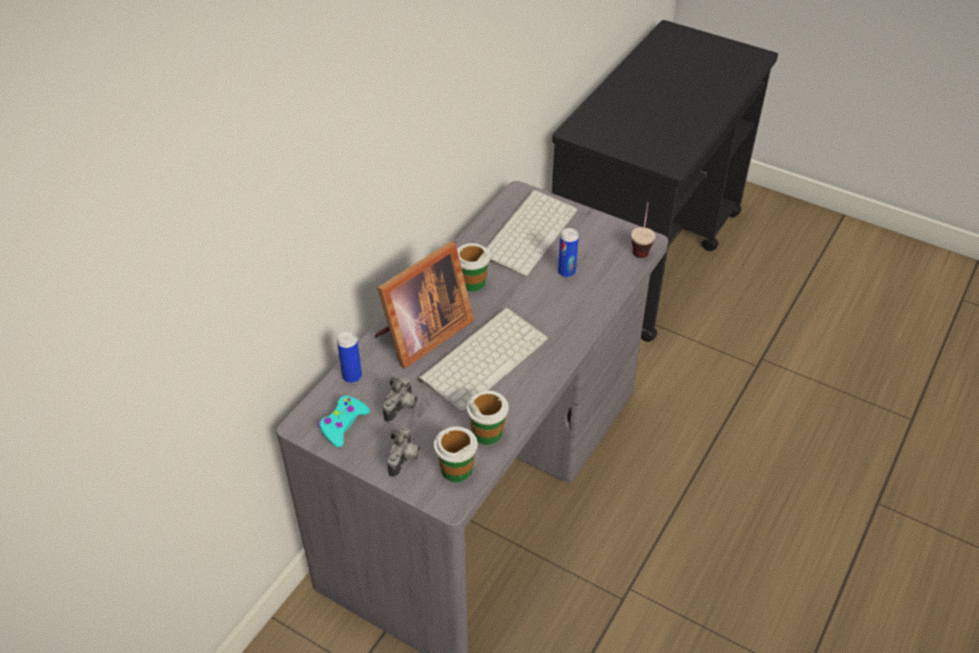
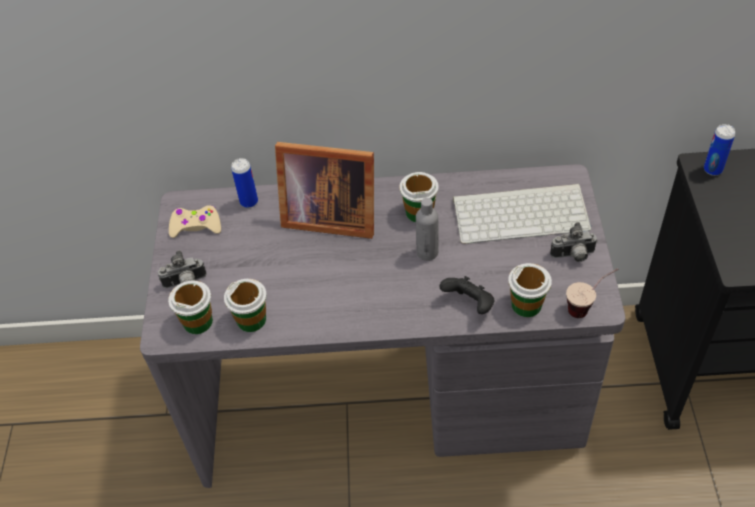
camera: 60 degrees right, 5 degrees up
turquoise game controller [318,396,370,448] -> beige game controller [169,205,221,238]
camera [383,377,417,422] -> camera moved to [550,222,598,262]
keyboard [418,308,548,412] -> none
can [558,228,579,278] -> can moved to [704,124,735,176]
none -> grey bottle [416,198,438,261]
none -> black game controller [440,276,494,314]
none -> cup [508,263,552,317]

